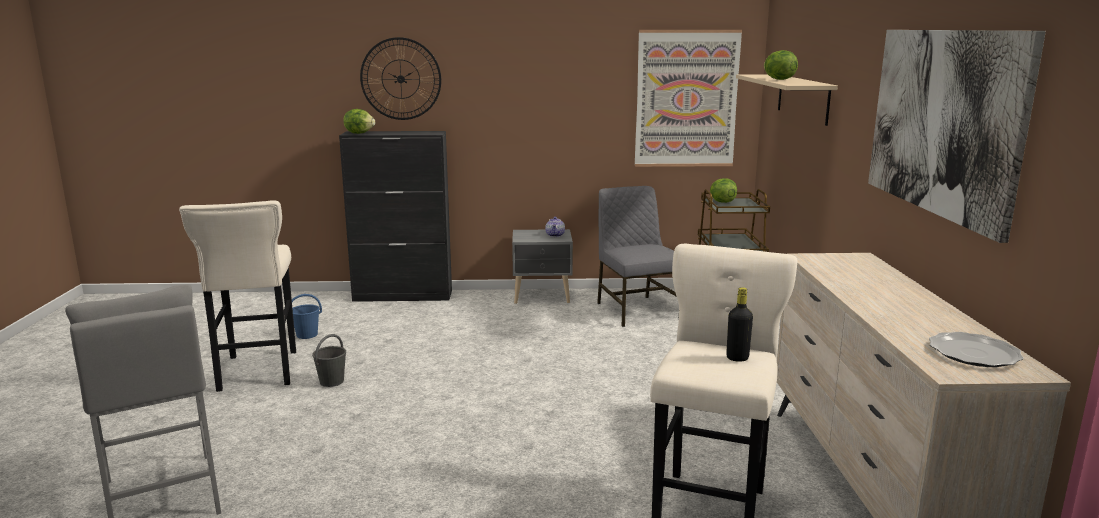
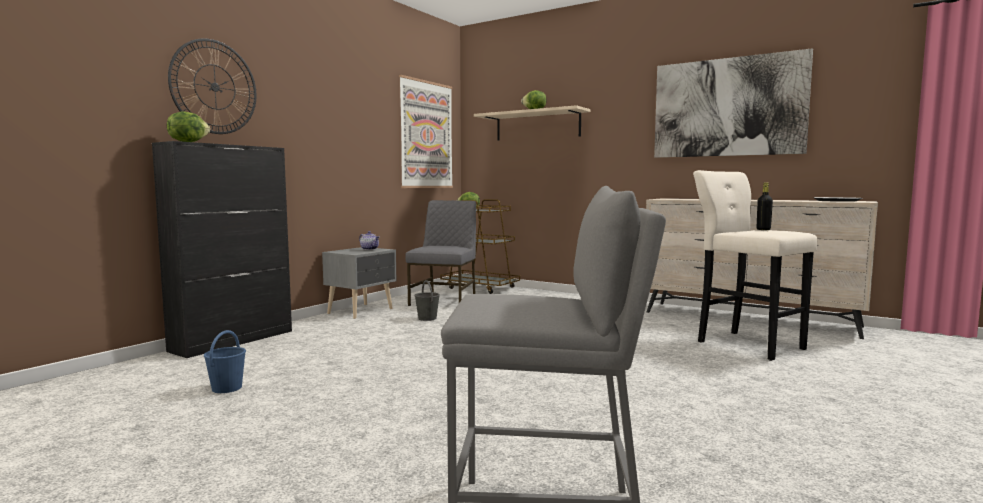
camera: 55 degrees left, 10 degrees down
beige stool [179,200,296,392] -> none
grey bucket [312,334,346,387] -> grey bucket moved to [415,280,440,321]
grey chair [597,186,677,327] -> grey chair turned 90 degrees clockwise [405,200,476,306]

